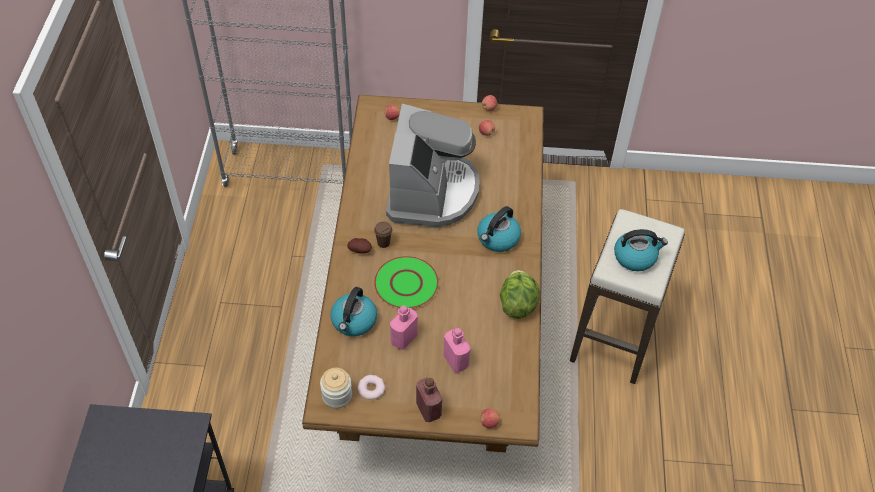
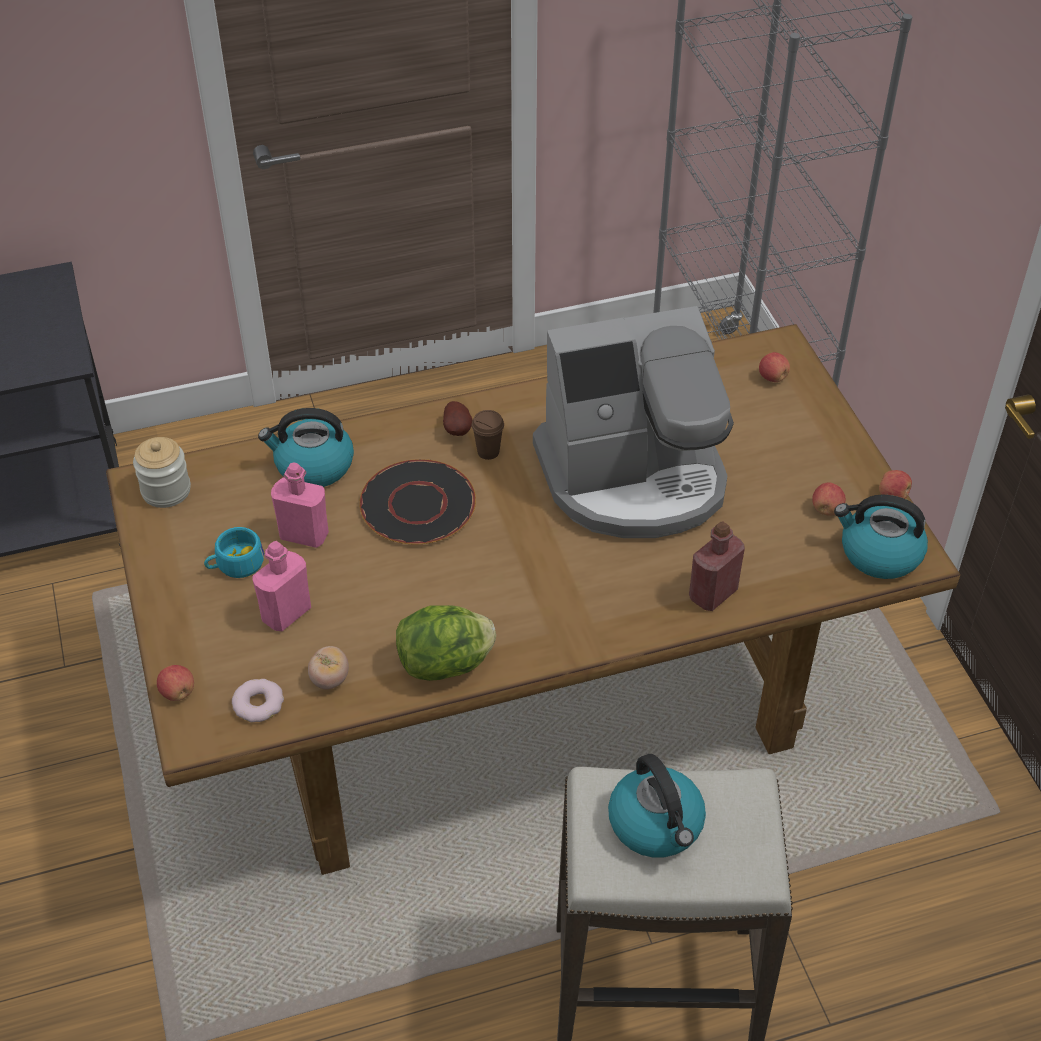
camera: 70 degrees right, 5 degrees down
donut [358,375,385,400] -> donut moved to [232,679,284,723]
green plate [374,256,439,309] -> black plate [359,459,476,544]
red bottle [416,378,442,422] -> red bottle moved to [689,522,745,611]
kettle [477,206,521,252] -> kettle moved to [834,495,928,579]
none -> turquoise cup [204,527,264,578]
none -> tomato [308,646,349,690]

